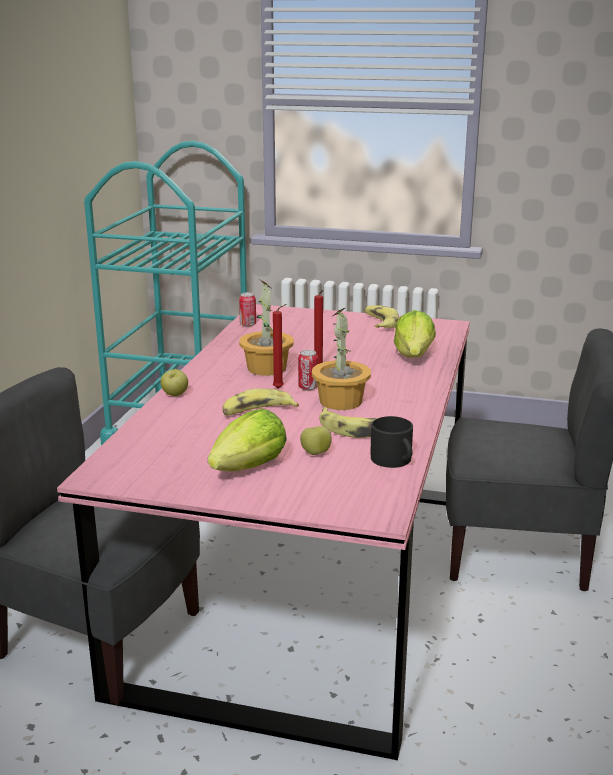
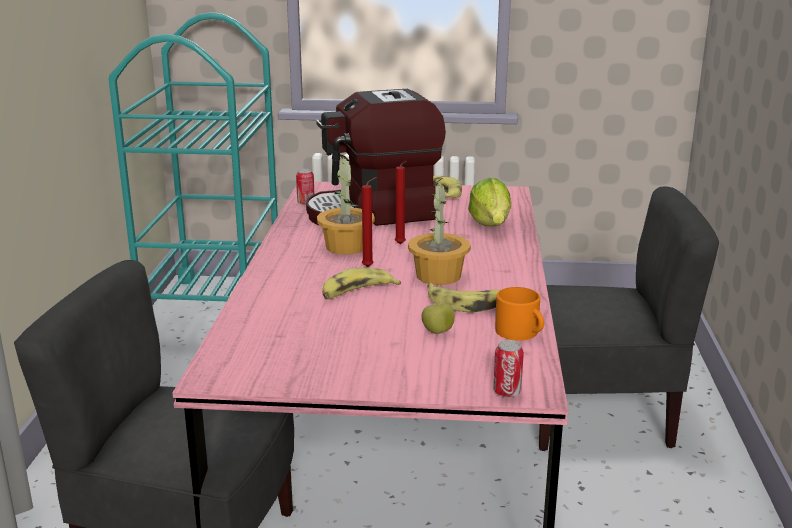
camera: 10 degrees left, 0 degrees up
apple [160,369,188,396] -> none
lettuce [208,409,287,471] -> none
can [298,350,318,391] -> can moved to [493,340,524,397]
black mug [370,416,413,468] -> orange mug [495,287,544,341]
none -> coffee machine [306,89,446,226]

